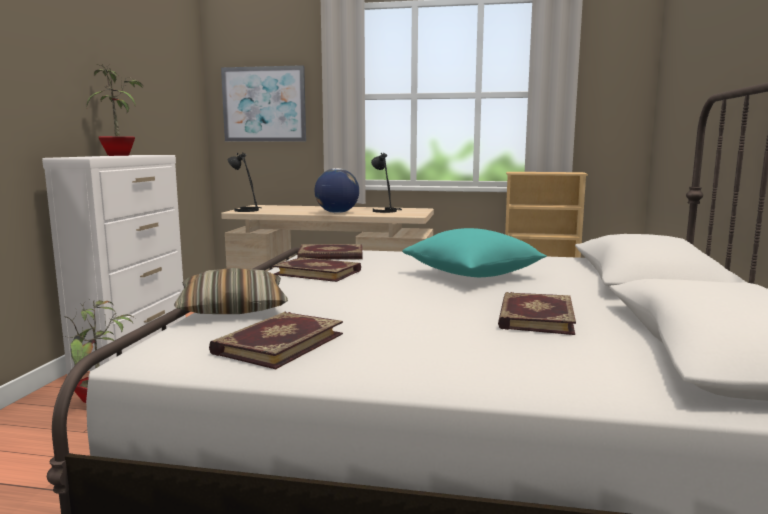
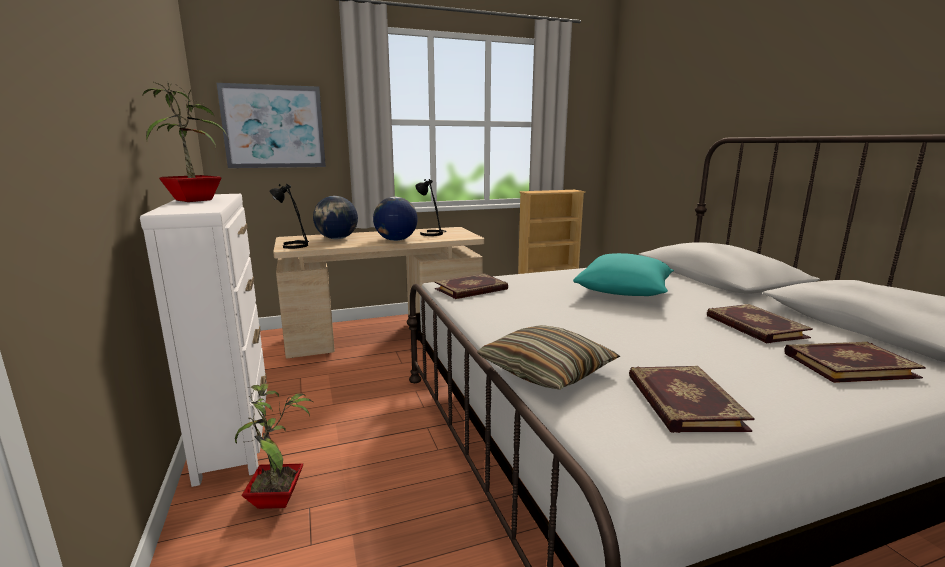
camera: 30 degrees left, 5 degrees up
book [273,257,361,282] -> book moved to [784,342,926,383]
none -> globe [313,196,358,239]

